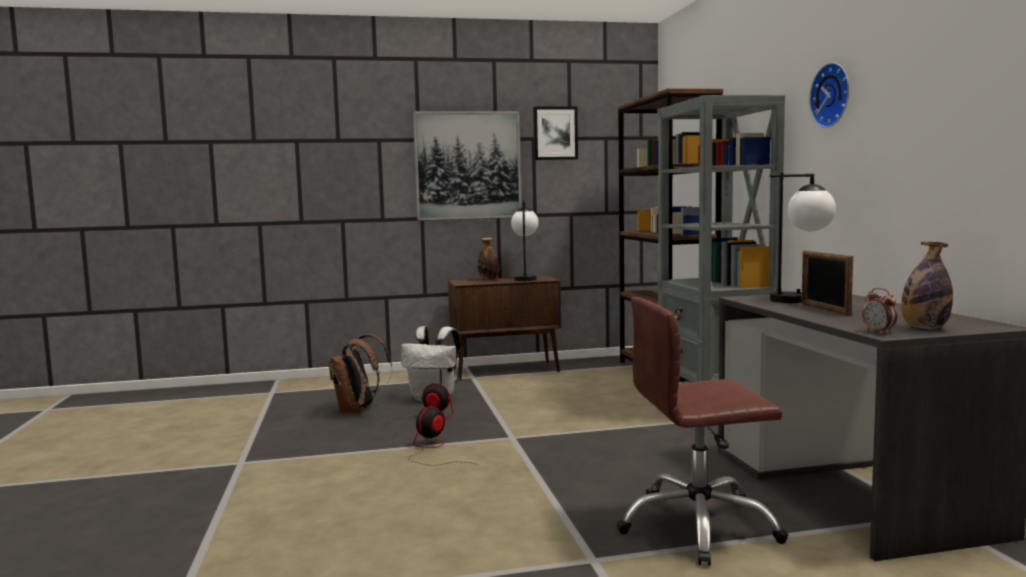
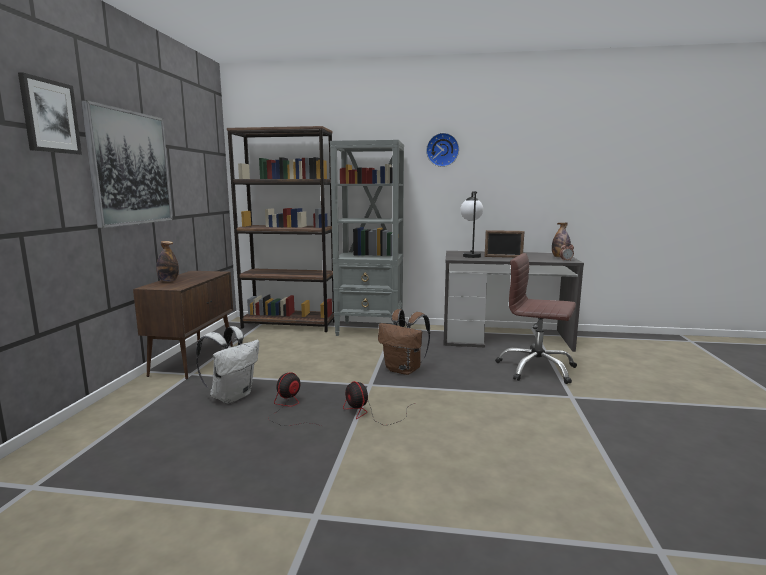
camera: 70 degrees left, 5 degrees up
brown backpack [329,334,392,413] -> brown backpack moved to [378,309,430,375]
table lamp [511,200,539,281] -> none
picture [533,107,578,160] -> picture moved to [18,72,82,154]
brown office chair [616,297,788,566] -> brown office chair turned 105 degrees clockwise [495,253,577,384]

